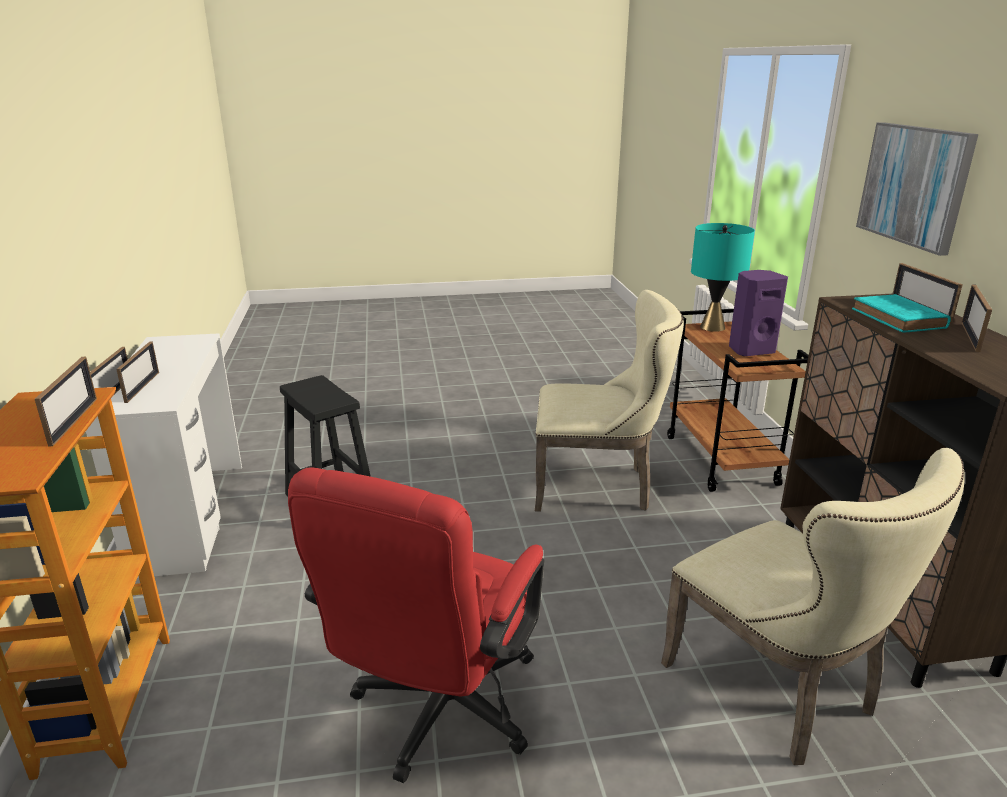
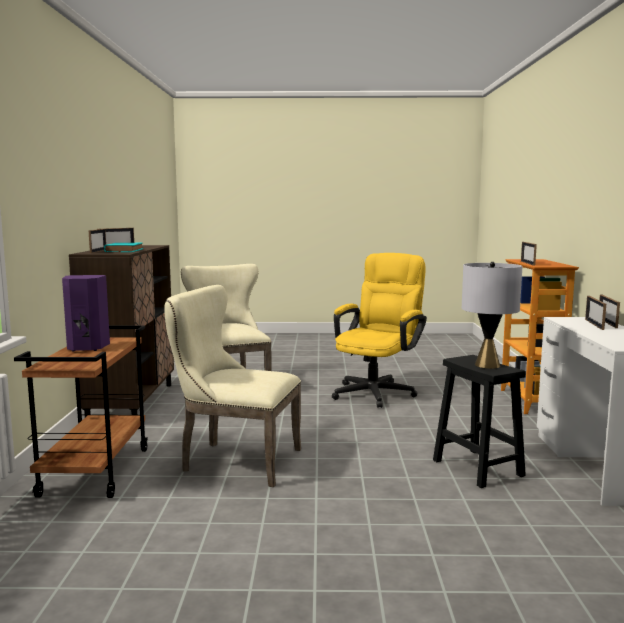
camera: 170 degrees left, 15 degrees down
red office chair [288,467,544,783] -> yellow office chair [332,253,427,408]
turquoise table lamp [691,223,755,332] -> none
picture [856,122,978,256] -> none
none -> grey table lamp [462,262,522,369]

